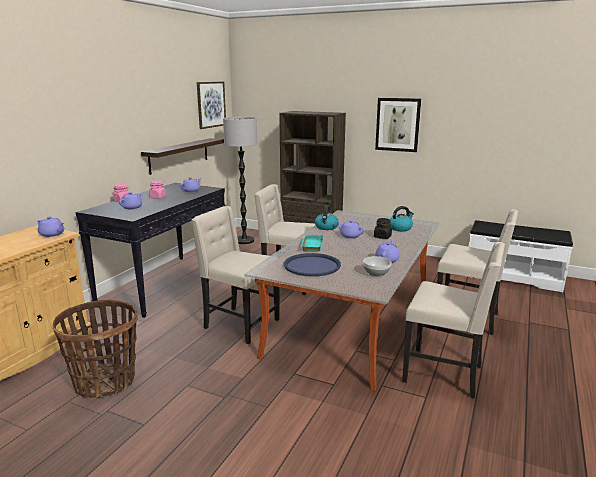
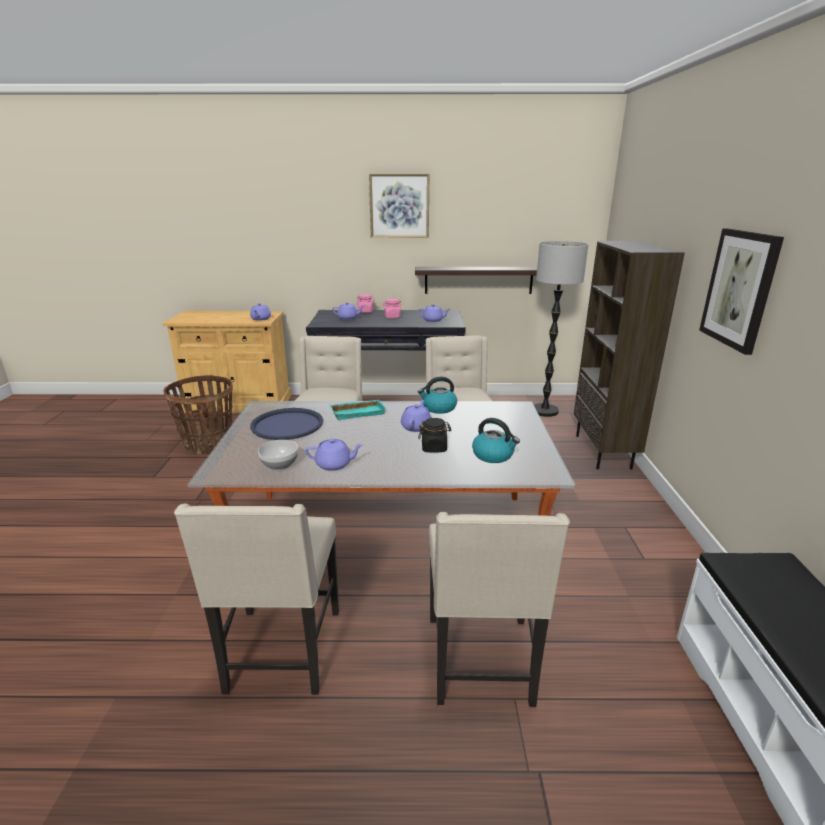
camera: 65 degrees right, 5 degrees up
picture [197,82,226,129] -> picture moved to [369,174,430,238]

